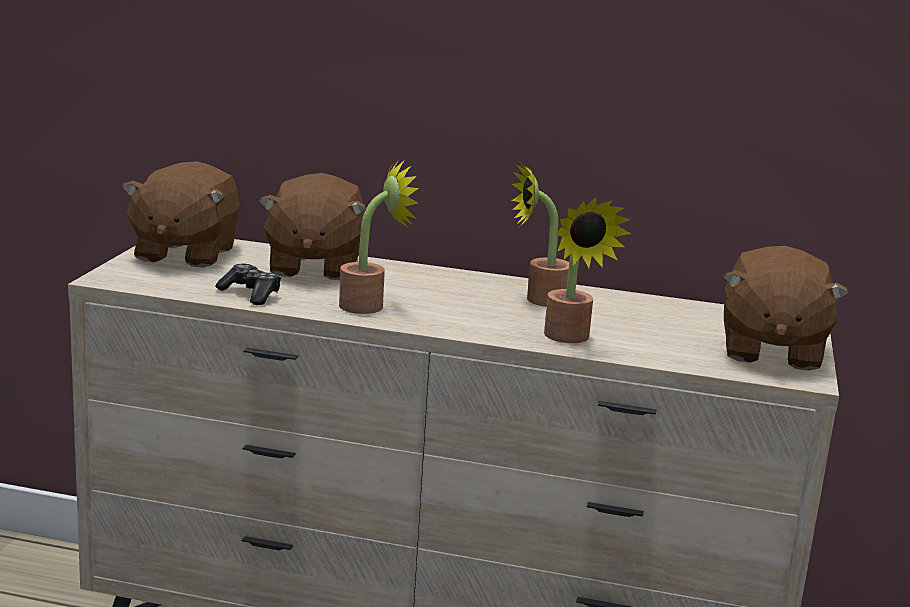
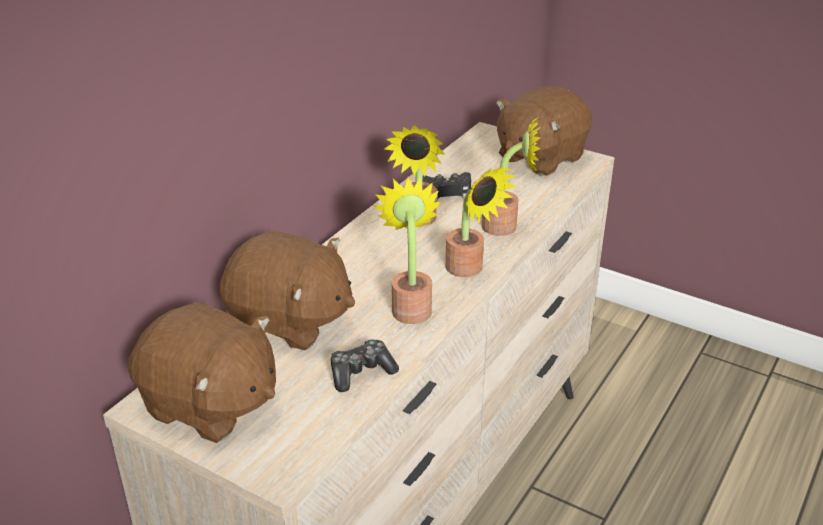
camera: 70 degrees left, 15 degrees up
brown plush toy [723,246,849,371] -> brown plush toy turned 105 degrees clockwise [496,86,592,176]
none -> black game controller [423,172,471,201]
none -> potted plant [445,166,516,277]

